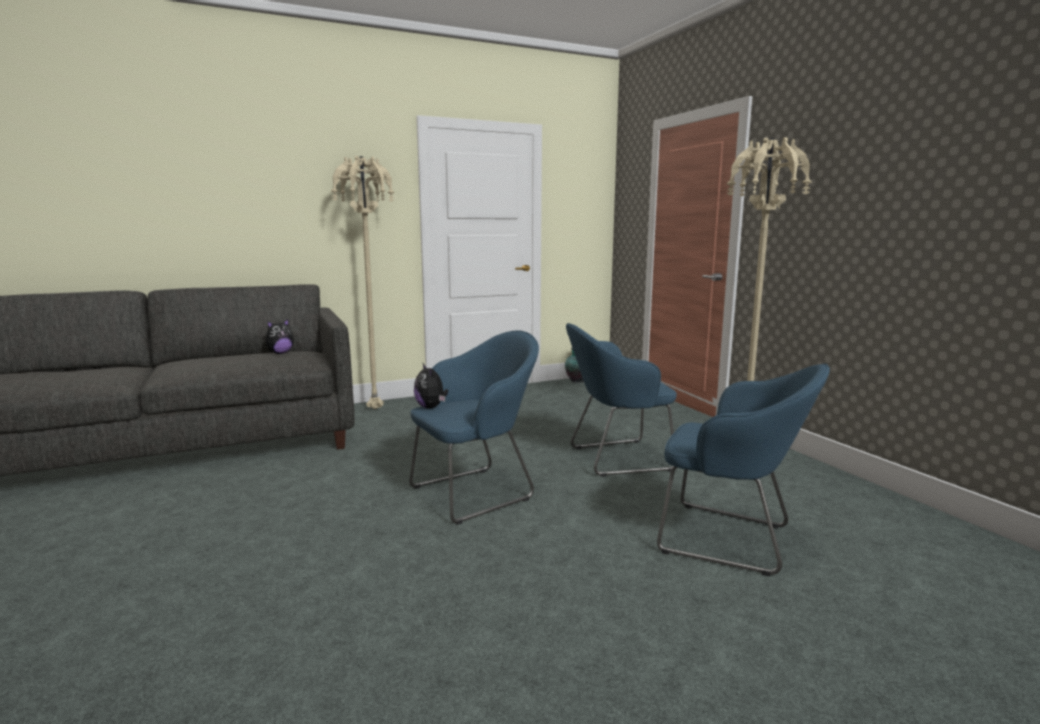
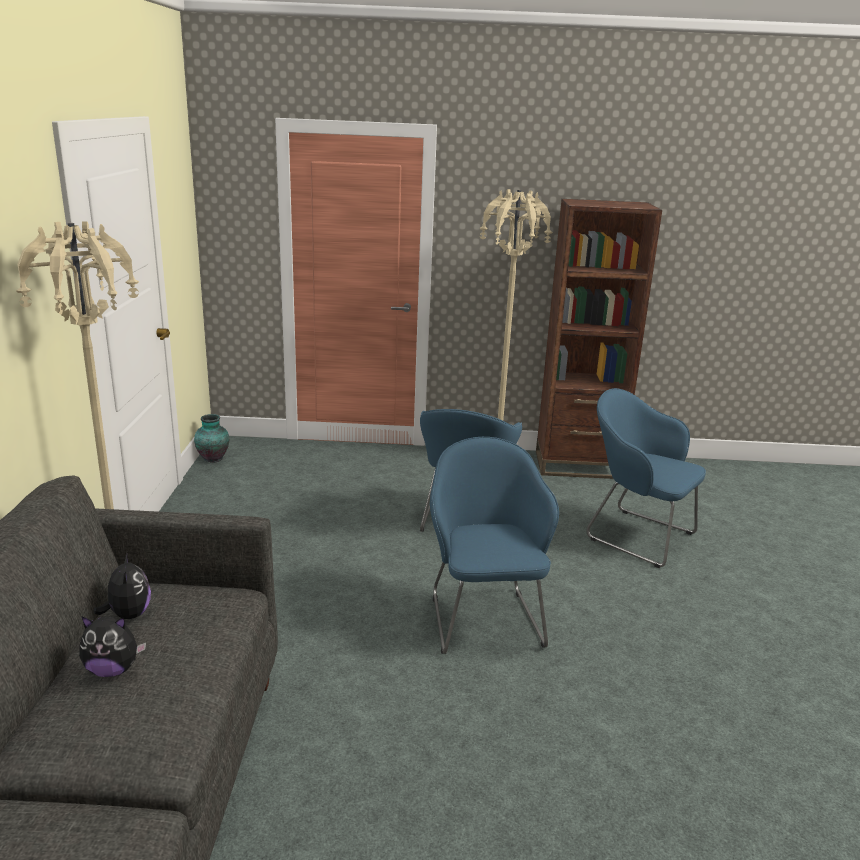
camera: 65 degrees left, 10 degrees up
plush toy [414,364,448,409] -> plush toy moved to [79,616,146,677]
blue armchair [657,364,830,576] -> blue armchair turned 105 degrees counterclockwise [586,388,706,568]
none -> brown bookcase [536,199,662,479]

